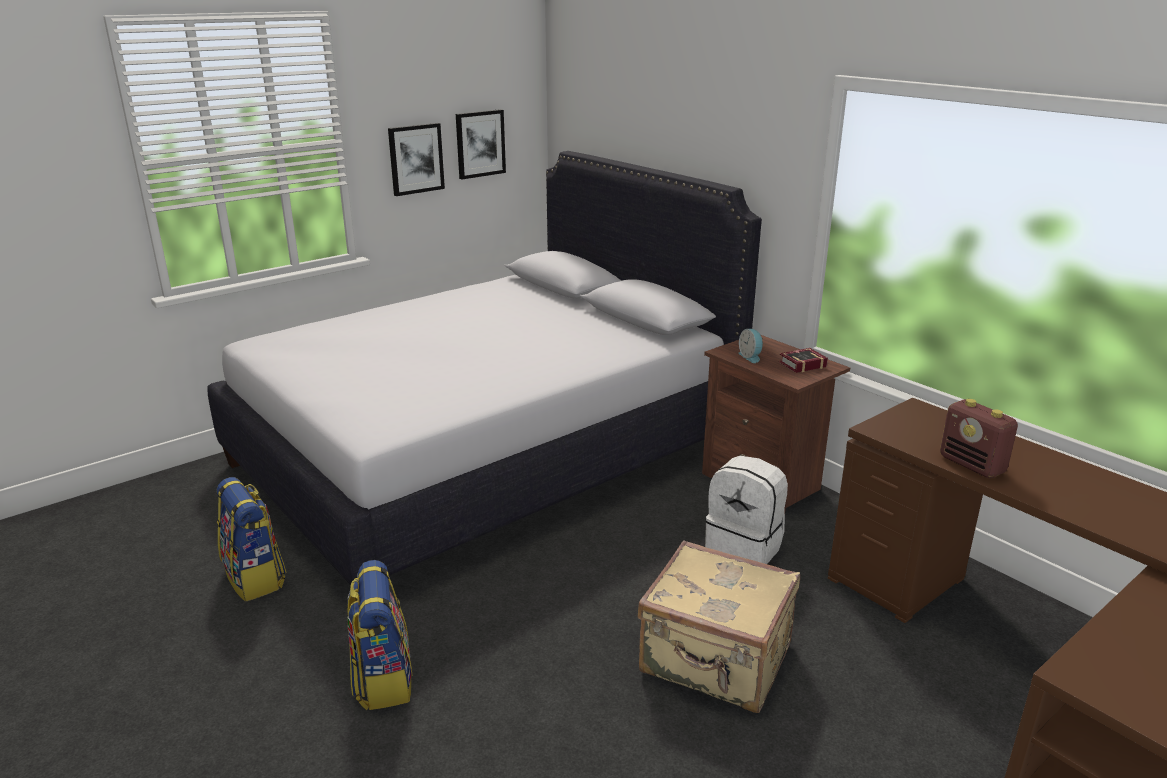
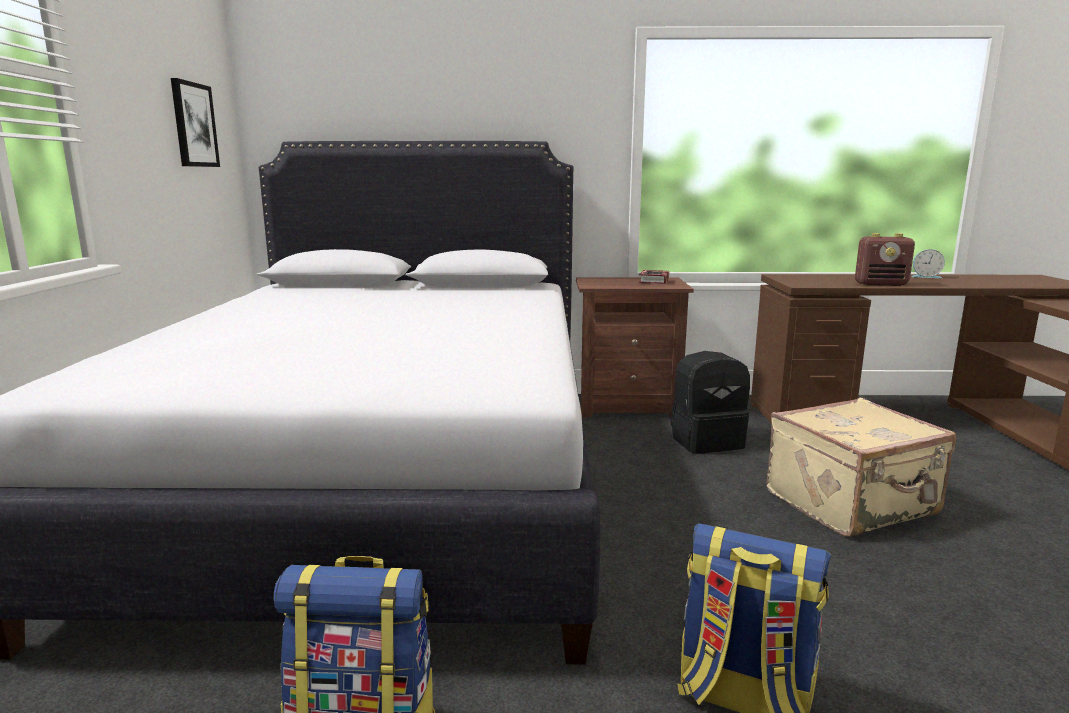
camera: 50 degrees left, 10 degrees down
picture [388,123,445,196] -> none
white backpack [705,456,788,564] -> black backpack [671,351,750,454]
alarm clock [738,329,763,363] -> alarm clock moved to [911,249,945,278]

